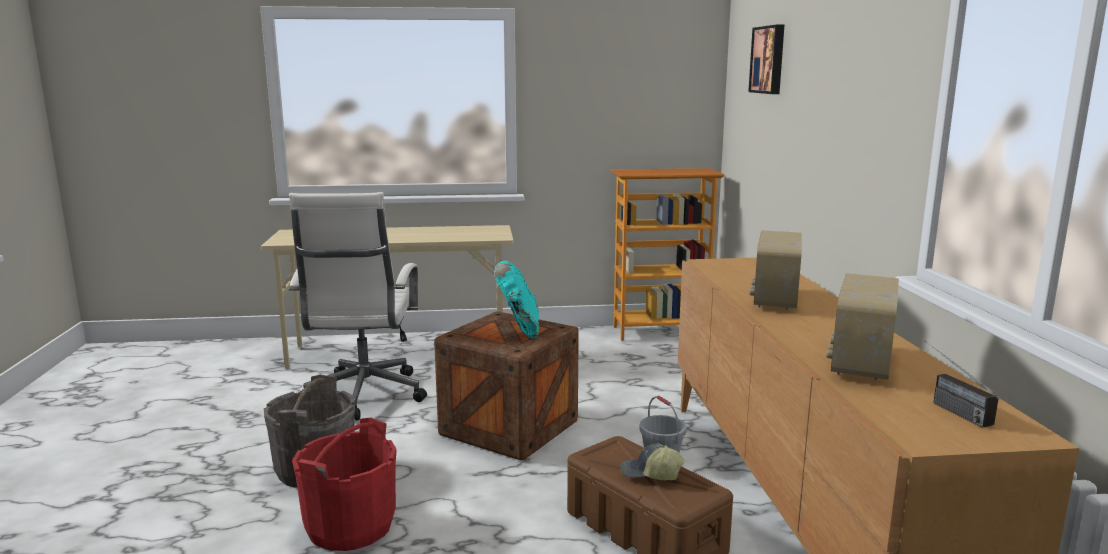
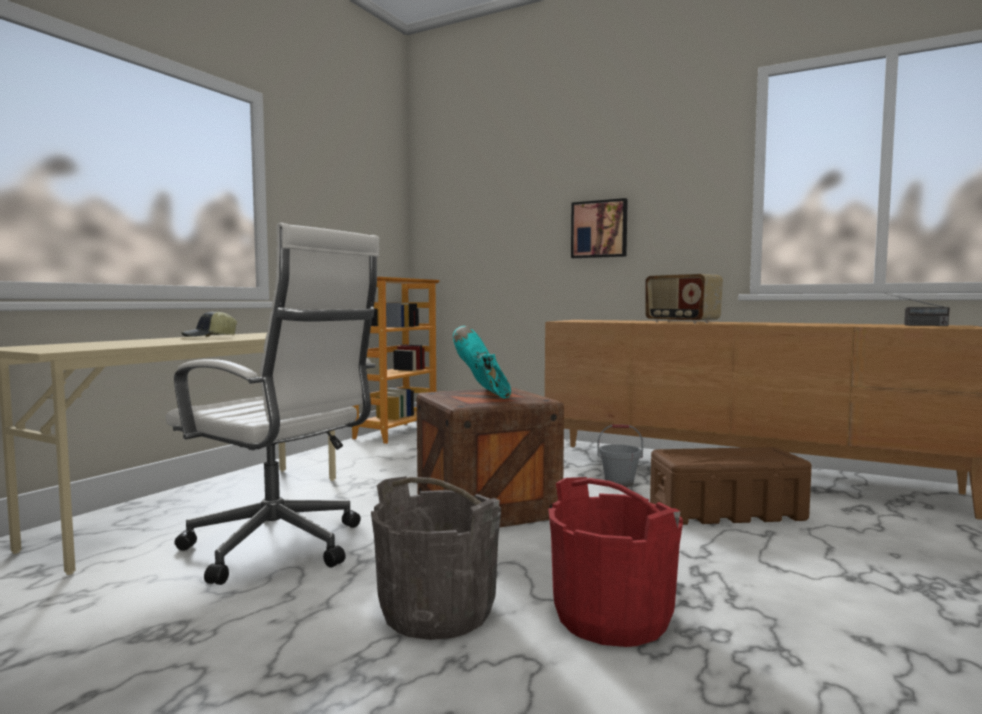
camera: 55 degrees left, 10 degrees down
turquoise boot [494,261,539,338] -> turquoise boot turned 45 degrees clockwise [453,326,511,398]
cap [620,443,685,481] -> cap moved to [181,311,237,337]
picture [748,25,784,94] -> picture moved to [571,198,628,258]
radio [826,273,899,381] -> none

